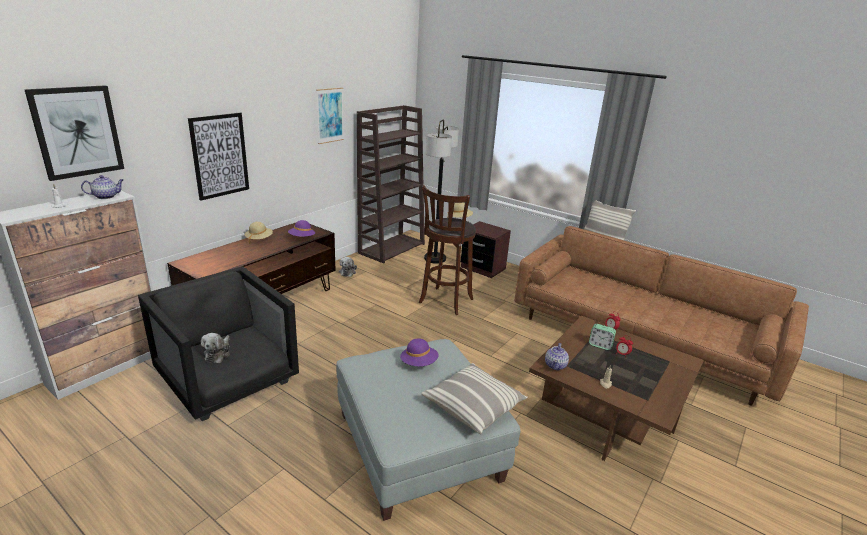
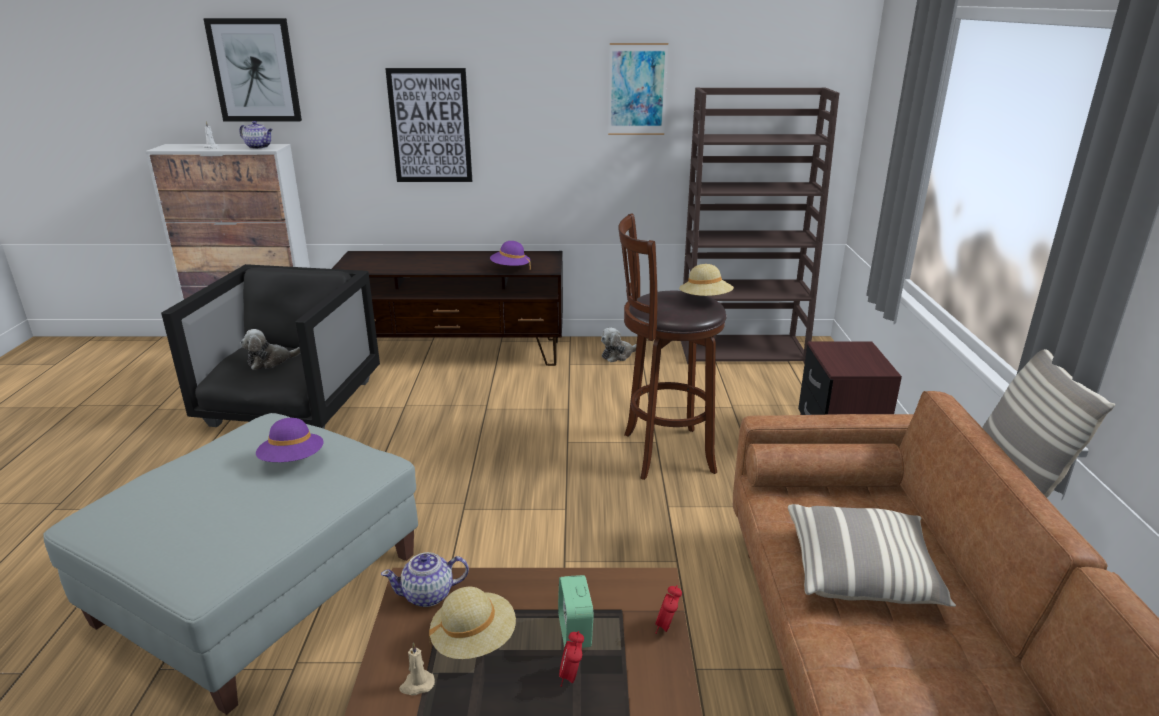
camera: 55 degrees right, 0 degrees up
beige hat [245,222,273,244] -> beige hat moved to [429,587,516,659]
pillow [421,363,528,434] -> pillow moved to [788,504,956,607]
floor lamp [424,119,459,264] -> none

